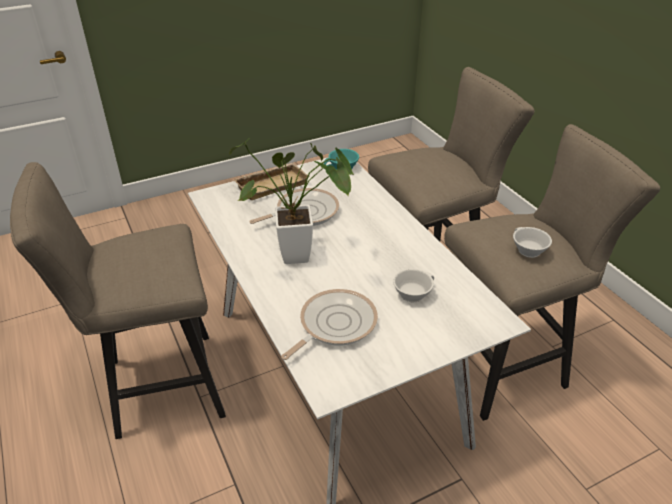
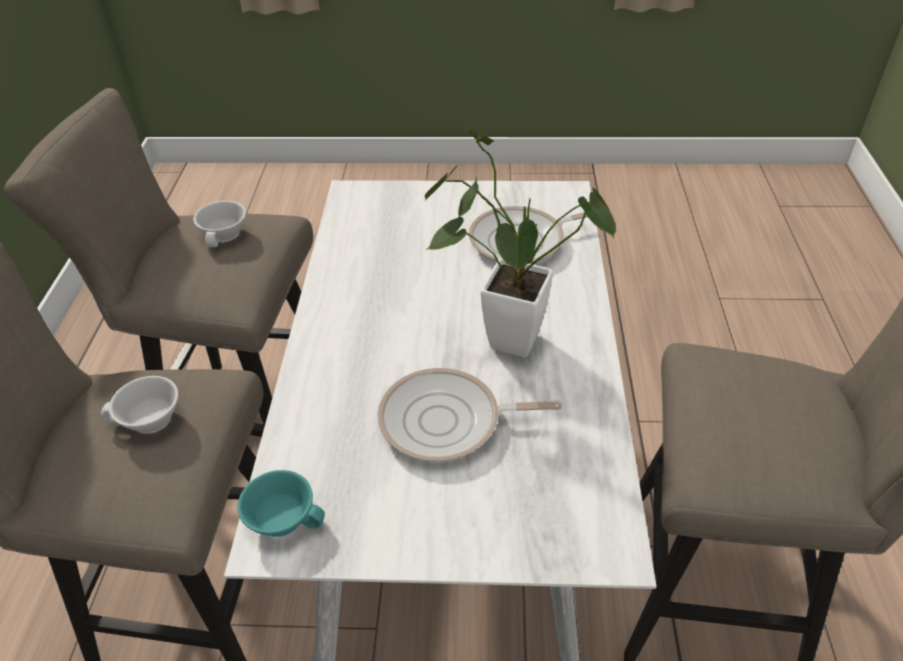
camera: 150 degrees left, 5 degrees up
beige tray [234,163,308,200] -> none
white cup [393,269,434,302] -> white cup moved to [101,376,179,434]

